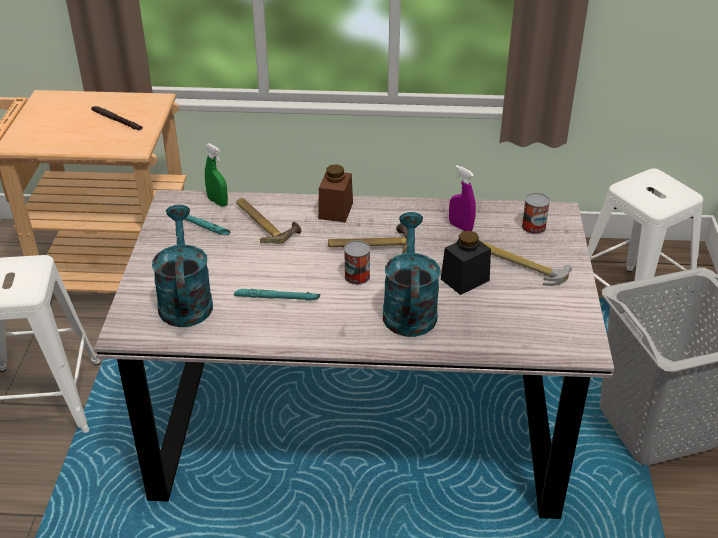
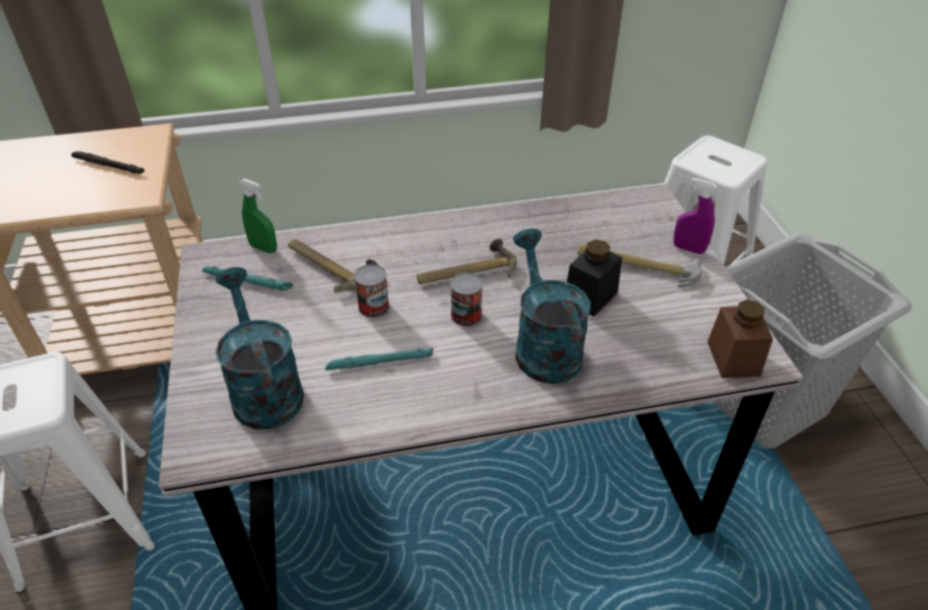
camera: 15 degrees left, 5 degrees up
brown jar [318,164,353,223] -> brown jar moved to [707,300,773,378]
purple spray bottle [449,165,476,231] -> purple spray bottle moved to [673,178,718,254]
can [522,193,550,234] -> can moved to [354,264,389,318]

